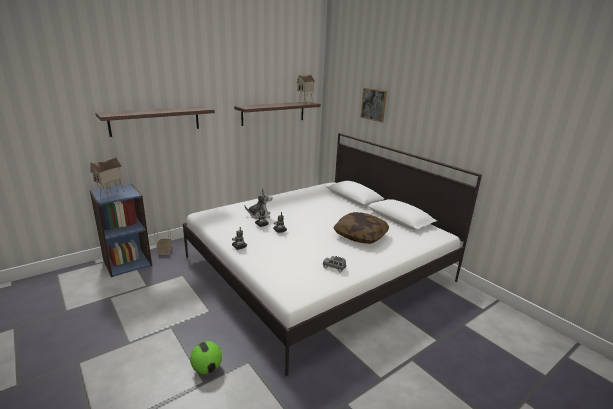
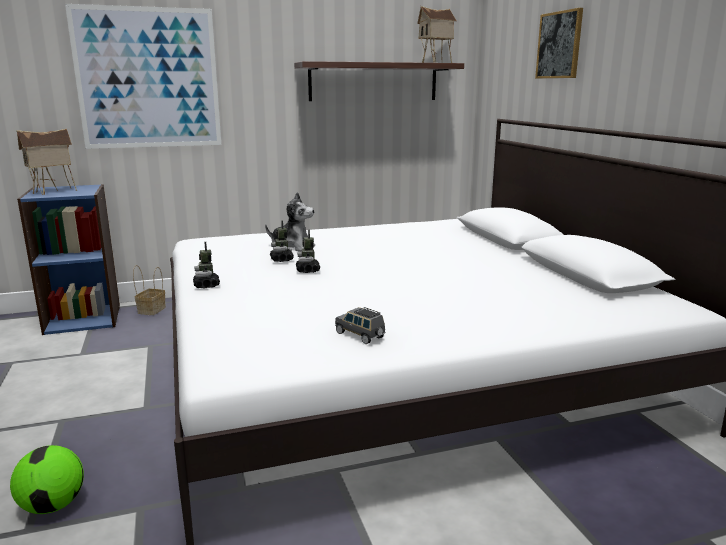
camera: 20 degrees right, 5 degrees down
shelf [95,106,215,137] -> picture [65,4,221,149]
pillow [334,212,389,244] -> none

